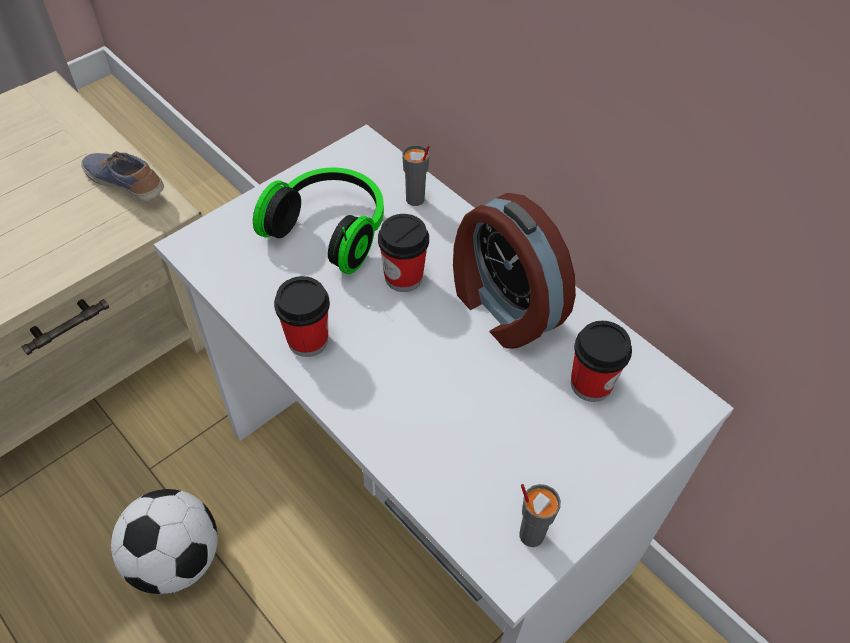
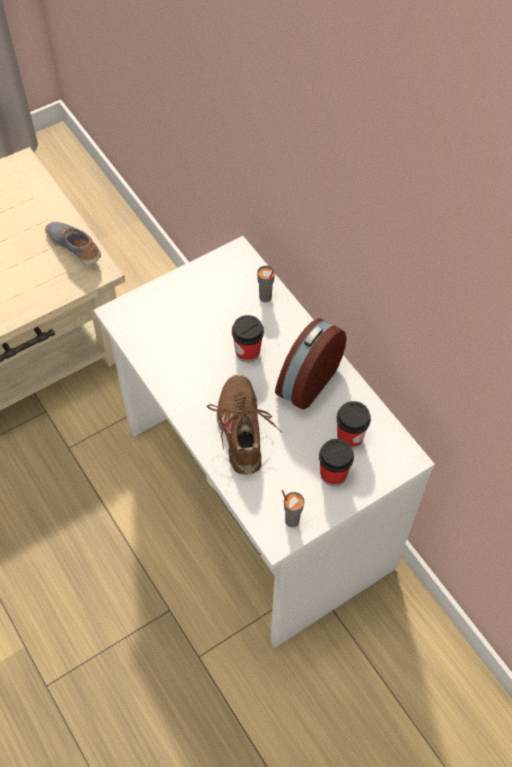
camera: 10 degrees right, 5 degrees up
football [111,489,218,594] -> none
headphones [253,168,384,274] -> none
cup [274,276,330,357] -> cup moved to [319,439,354,486]
alarm clock [453,193,576,349] -> alarm clock turned 60 degrees clockwise [275,318,346,409]
none -> brown shoe [207,374,281,475]

